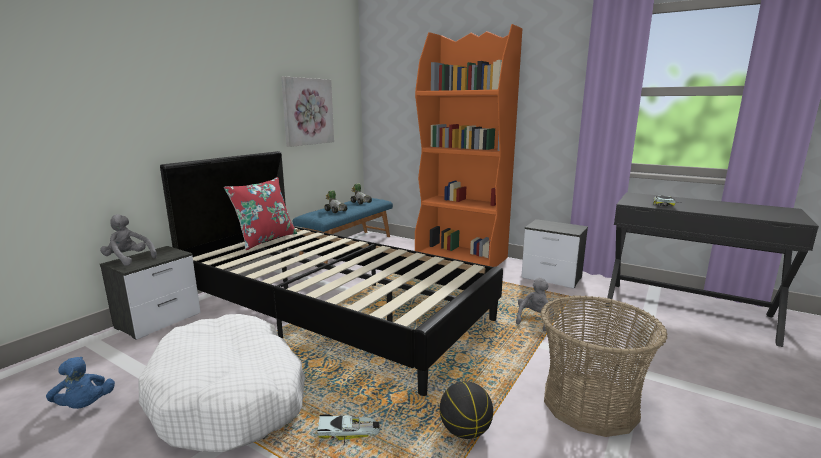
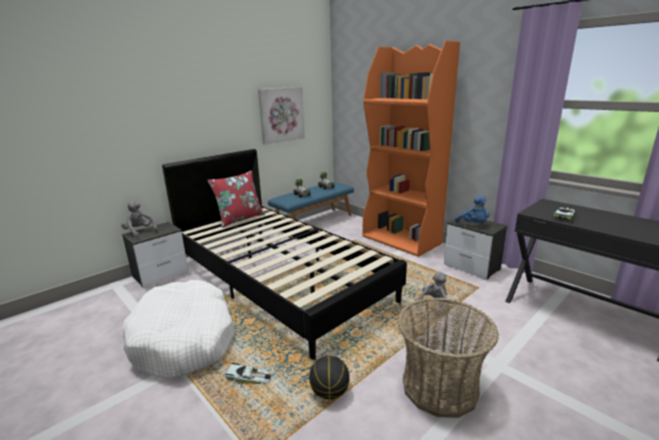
camera: 15 degrees right, 5 degrees up
blue plush toy [46,357,115,409] -> blue plush toy moved to [455,195,490,223]

